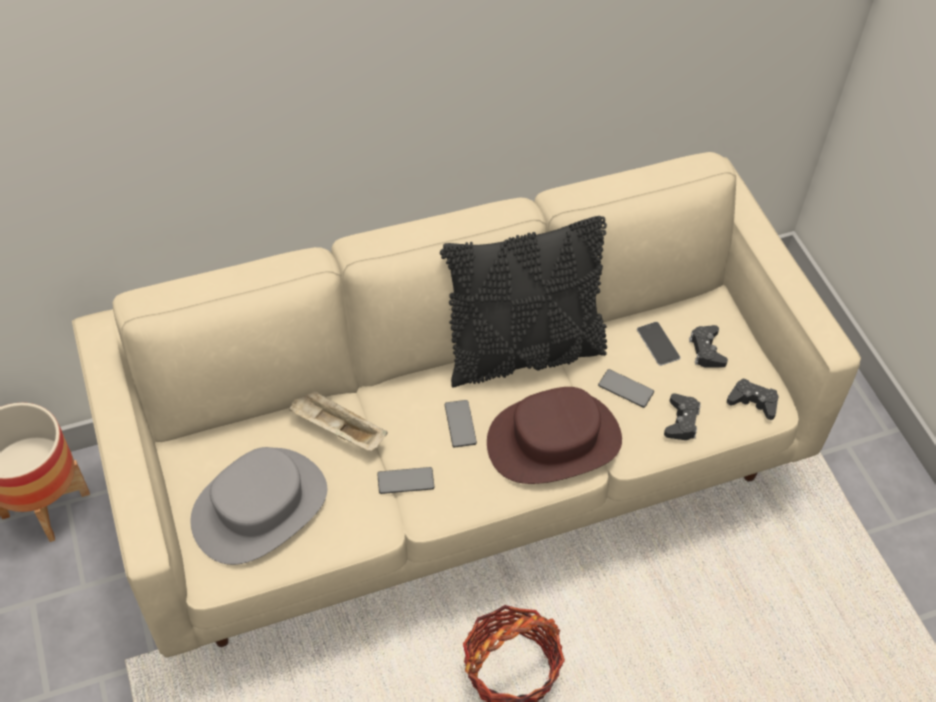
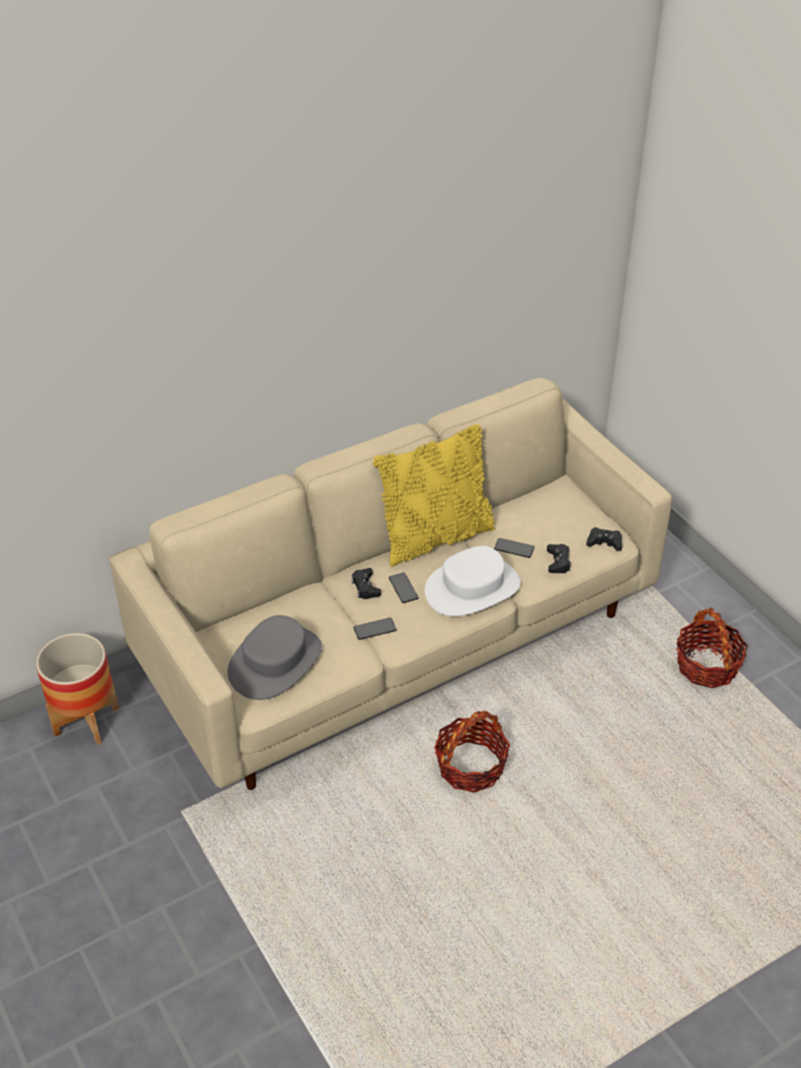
camera: 10 degrees left, 10 degrees down
beige tray [289,391,388,451] -> none
black pillow [440,216,607,387] -> yellow pillow [373,424,495,567]
brown hat [487,387,622,484] -> white hat [425,546,521,617]
phone [637,322,680,366] -> none
black game controller [689,325,728,368] -> black game controller moved to [351,568,381,599]
none -> basket [676,608,748,688]

